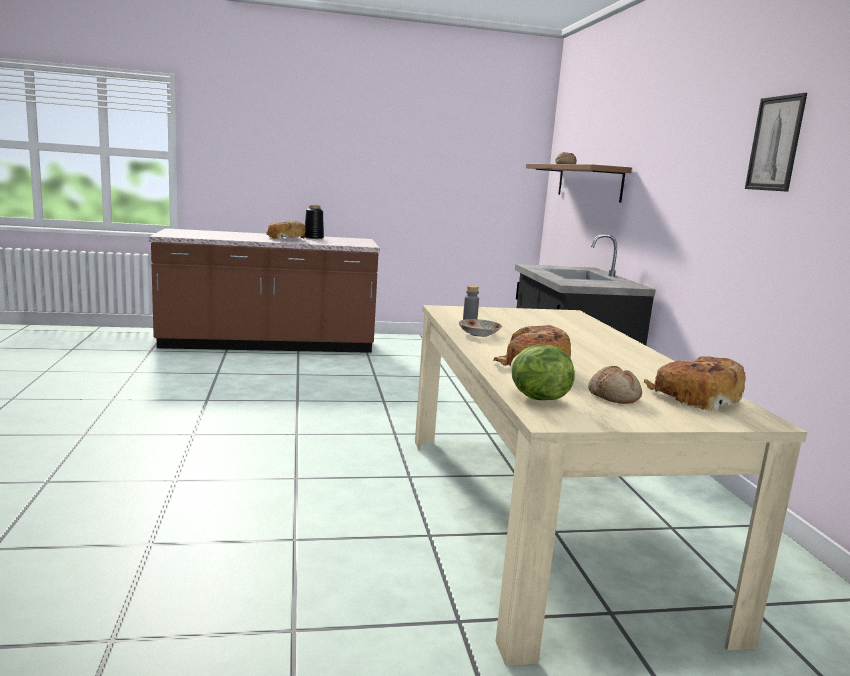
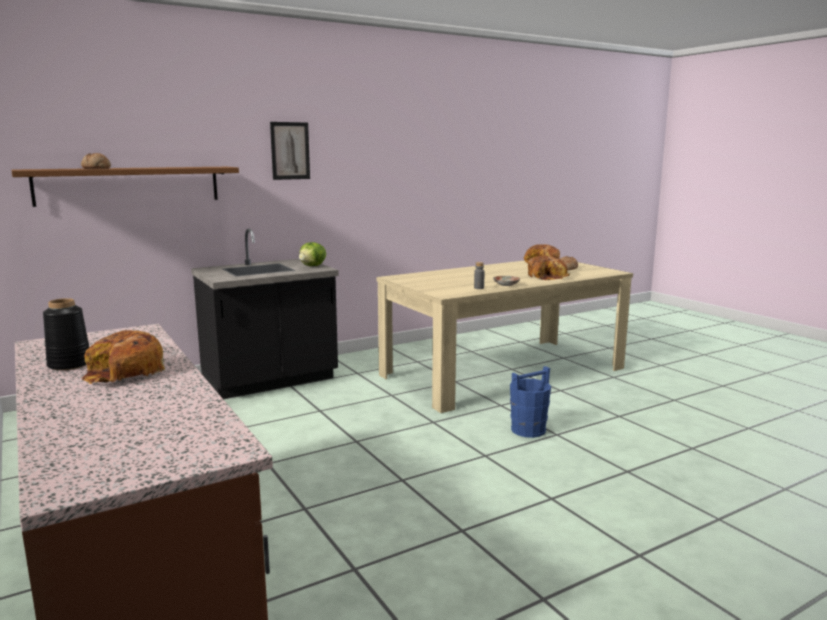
camera: 110 degrees left, 0 degrees up
lettuce [511,345,575,400] -> lettuce moved to [299,242,326,266]
picture [745,93,807,192] -> picture moved to [270,122,310,180]
none -> blue bucket [510,366,551,438]

